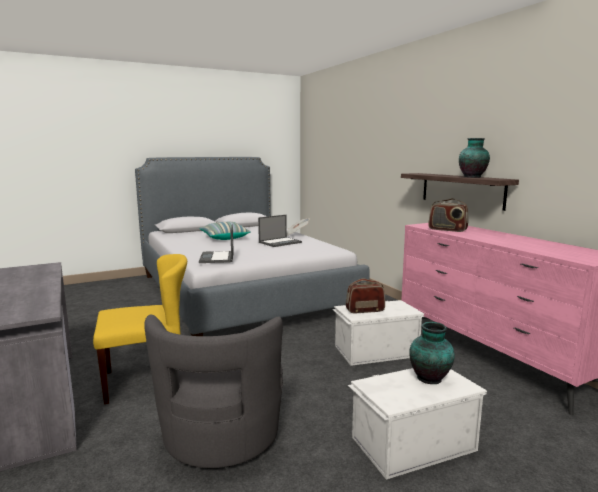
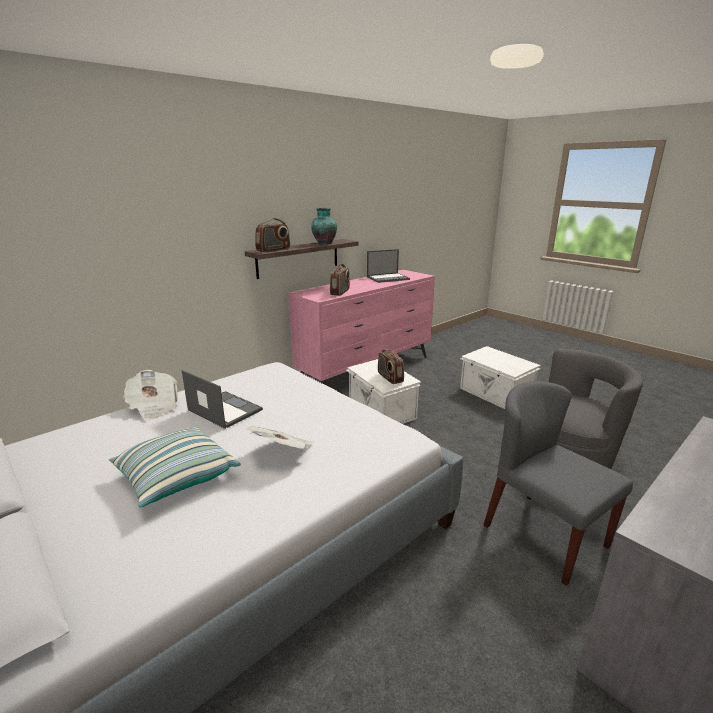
camera: 105 degrees left, 10 degrees up
yellow chair [93,254,187,404] -> grey chair [484,381,633,586]
laptop [199,225,234,263] -> laptop moved to [367,249,410,283]
vase [409,322,455,384] -> none
none -> newspaper [247,426,313,449]
none -> radio [255,218,290,252]

